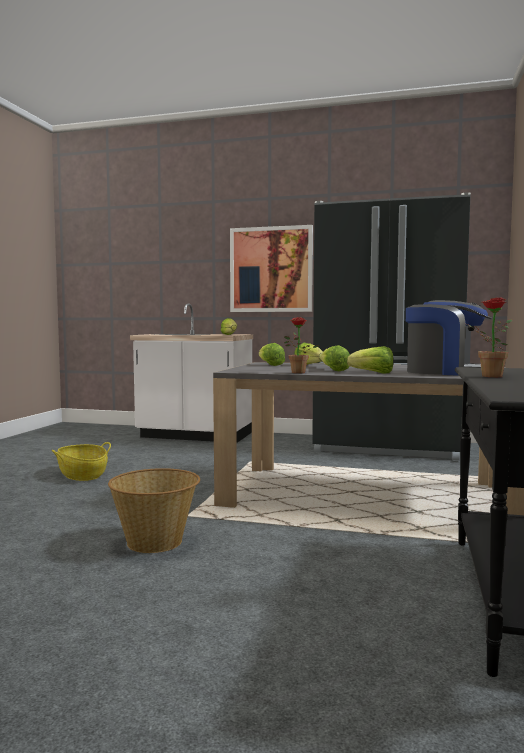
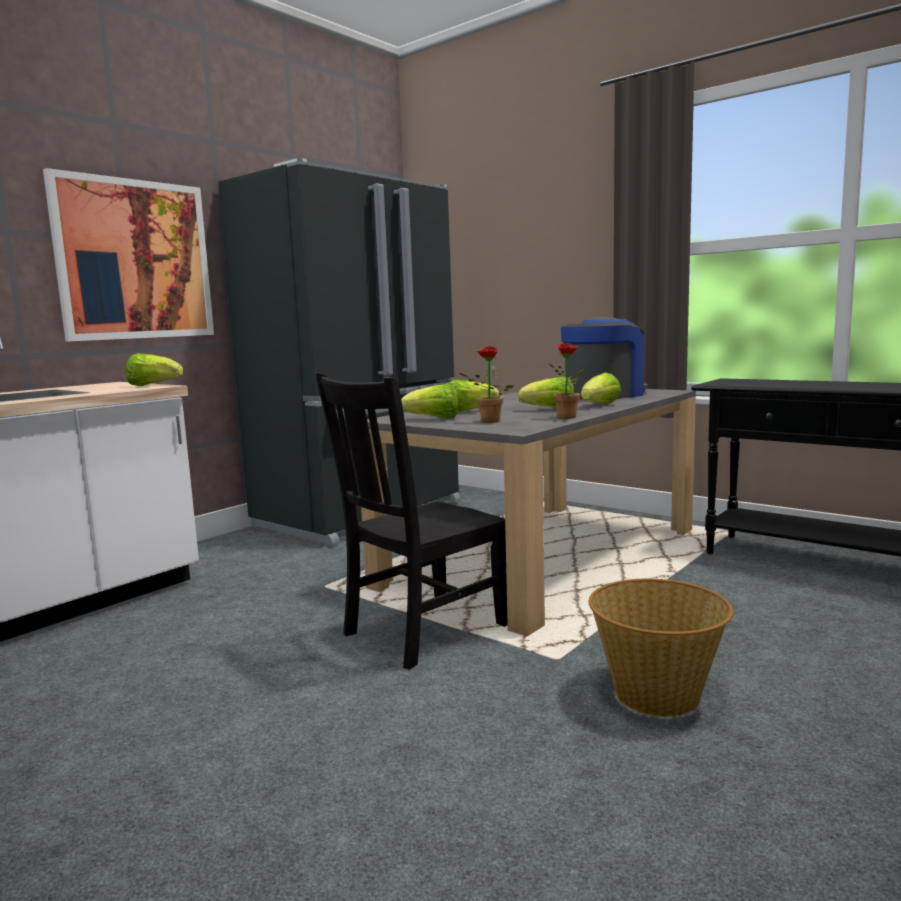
camera: 65 degrees left, 5 degrees up
basket [52,442,111,481] -> none
potted plant [466,297,512,377] -> potted plant moved to [459,346,514,423]
none -> black chair [315,372,508,670]

